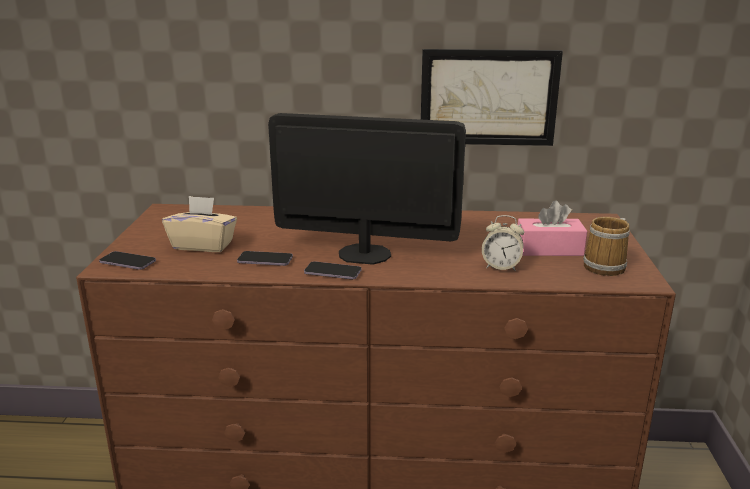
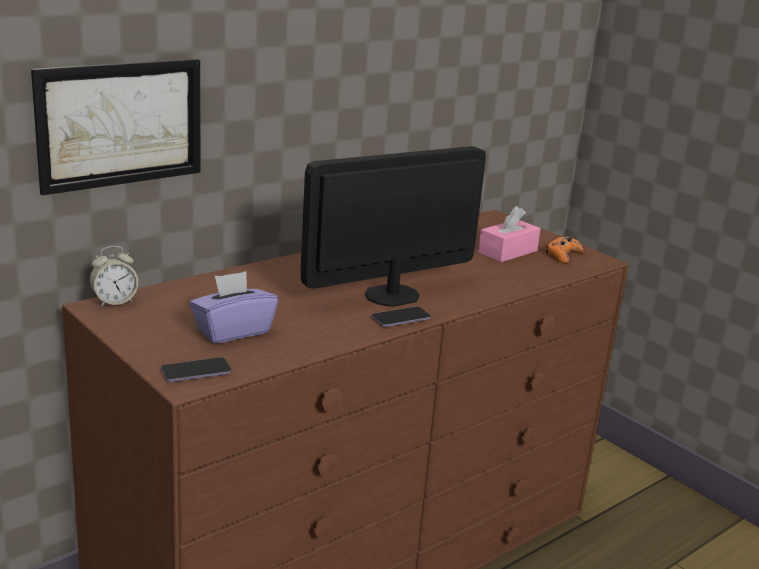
camera: 45 degrees left, 0 degrees up
beige tissue box [162,196,237,252] -> purple tissue box [189,271,278,344]
phone [237,251,293,266] -> none
picture [421,49,563,146] -> picture moved to [31,59,201,195]
alarm clock [482,215,524,271] -> alarm clock moved to [90,246,138,307]
mug [583,217,630,276] -> orange game controller [546,236,584,263]

